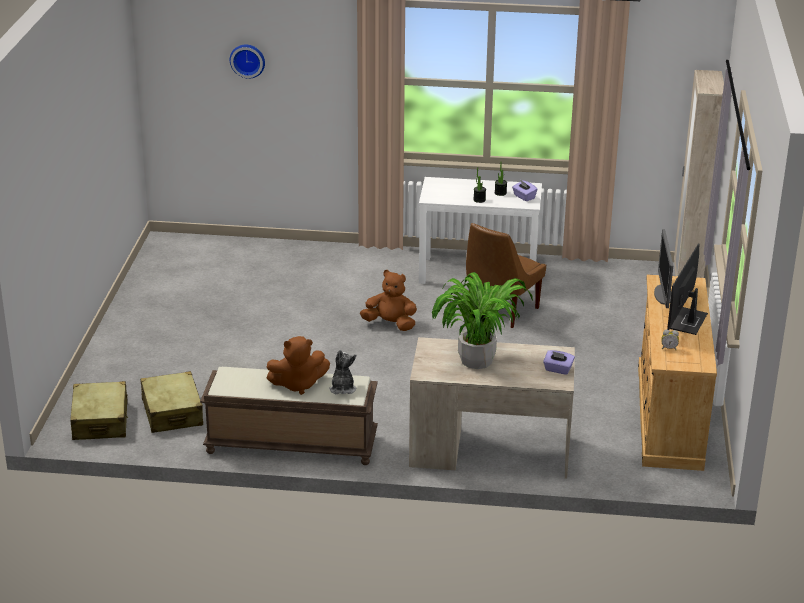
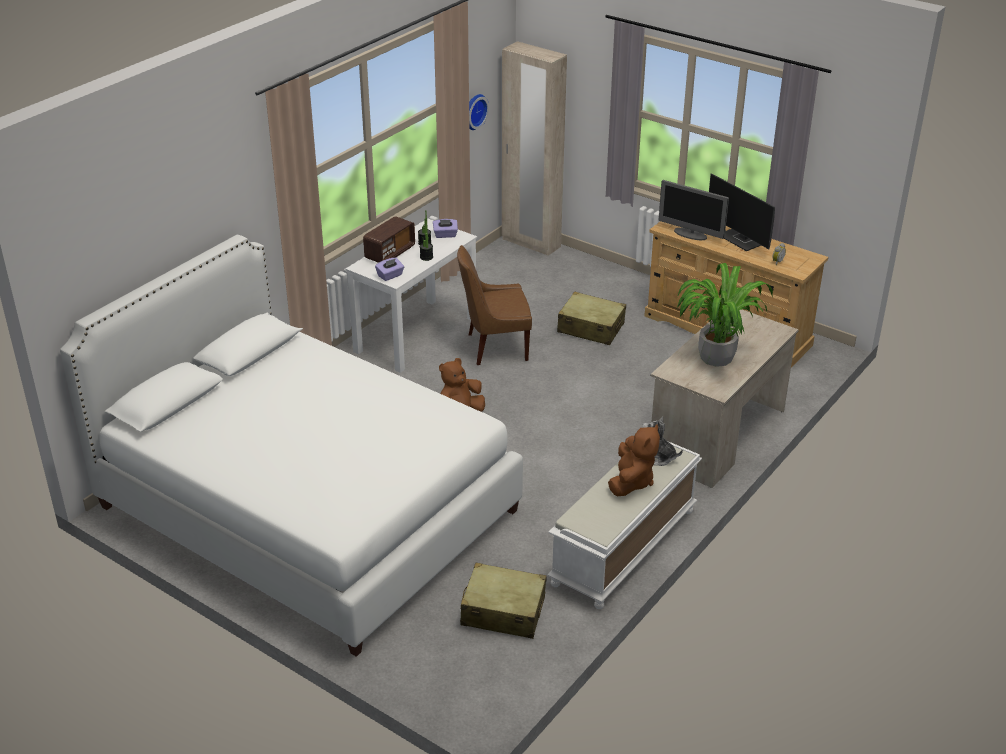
camera: 60 degrees left, 5 degrees up
beige suitcase [70,381,128,440] -> beige suitcase moved to [557,292,626,345]
brown bench [200,367,378,465] -> white bench [547,441,702,609]
wall clock [230,45,265,79] -> wall clock moved to [469,94,489,130]
brown chair [466,223,546,328] -> brown chair turned 105 degrees clockwise [457,245,532,365]
purple tissue box [543,350,575,375] -> purple tissue box moved to [375,258,404,281]
none -> white bed [60,235,523,657]
none -> radio [363,216,415,263]

